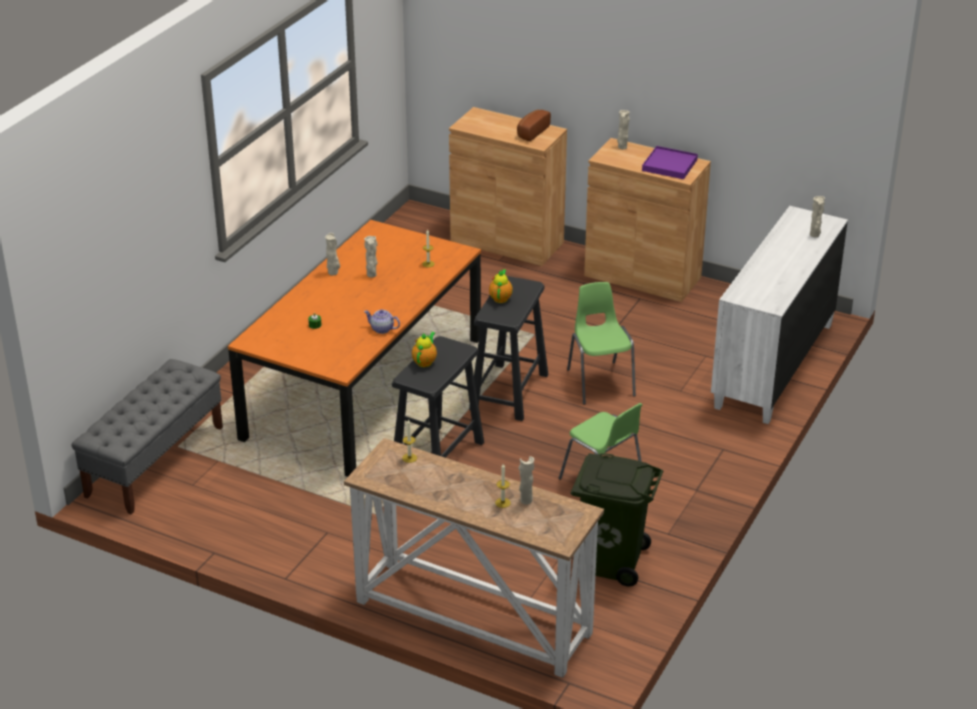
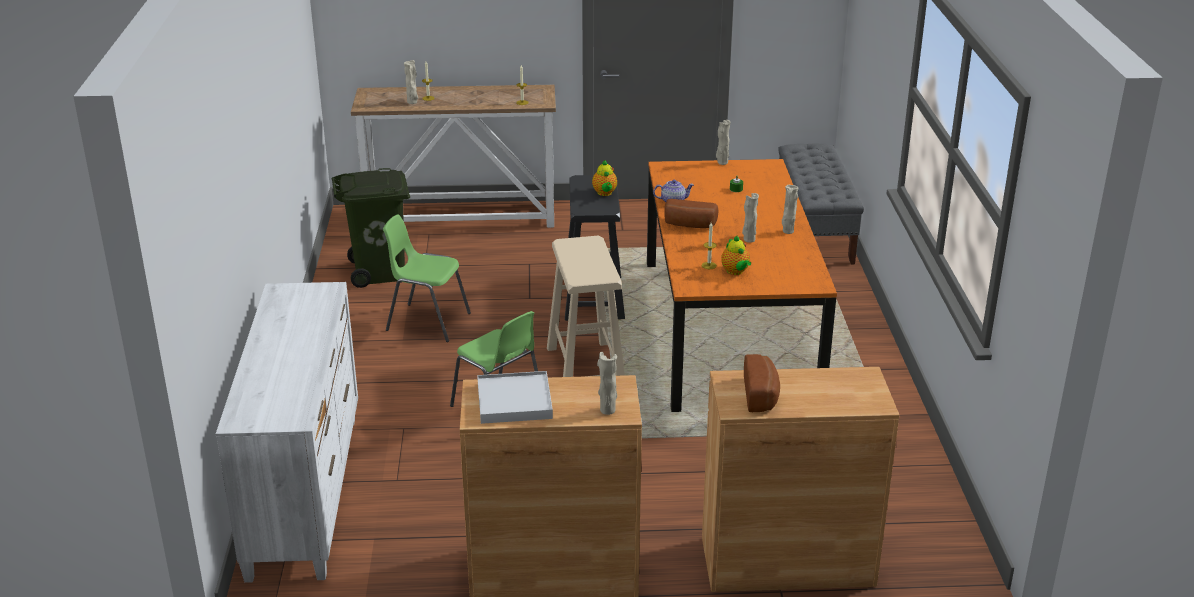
camera: 150 degrees right, 5 degrees down
black stool [469,276,548,421] -> beige stool [547,236,625,377]
teapot [489,269,513,303] -> teapot moved to [721,236,751,275]
purple tray [642,146,698,179] -> white tray [477,371,553,424]
beige vase [810,196,825,237] -> beige vase moved to [716,120,731,165]
none -> bread [664,199,718,228]

